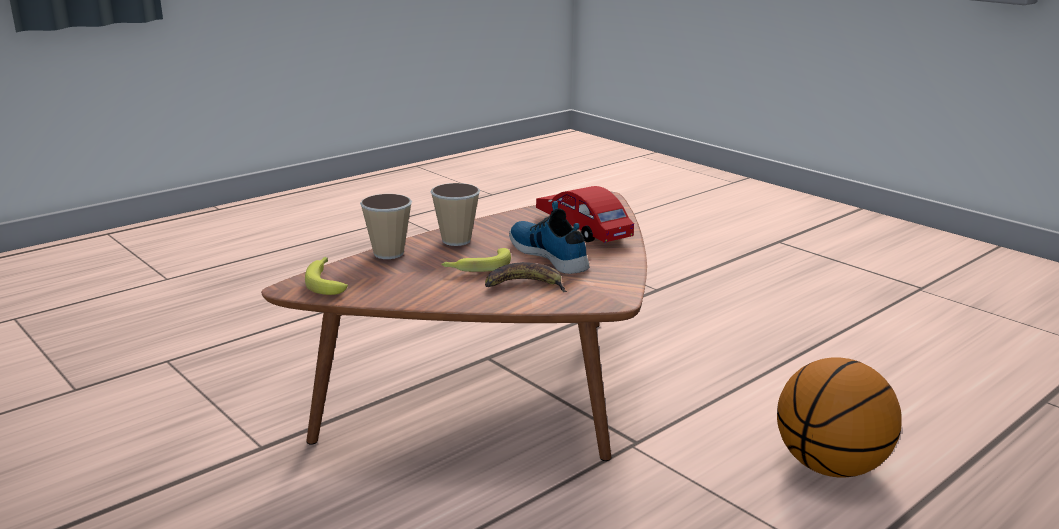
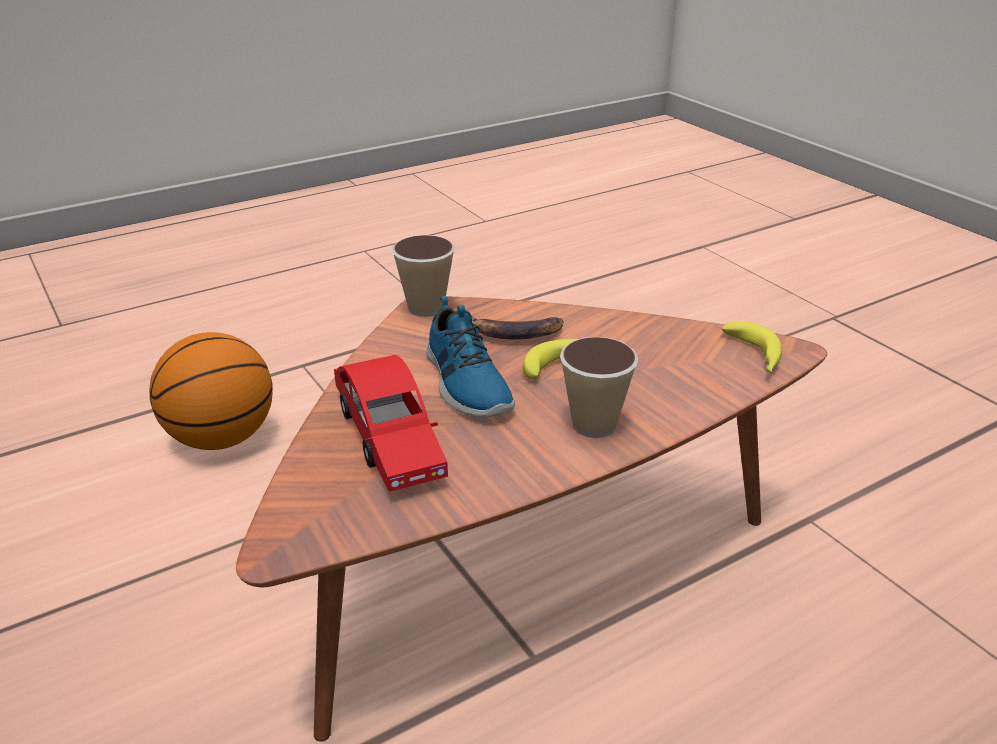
camera: 170 degrees left, 10 degrees up
cup [360,194,412,259] -> cup moved to [392,235,455,317]

